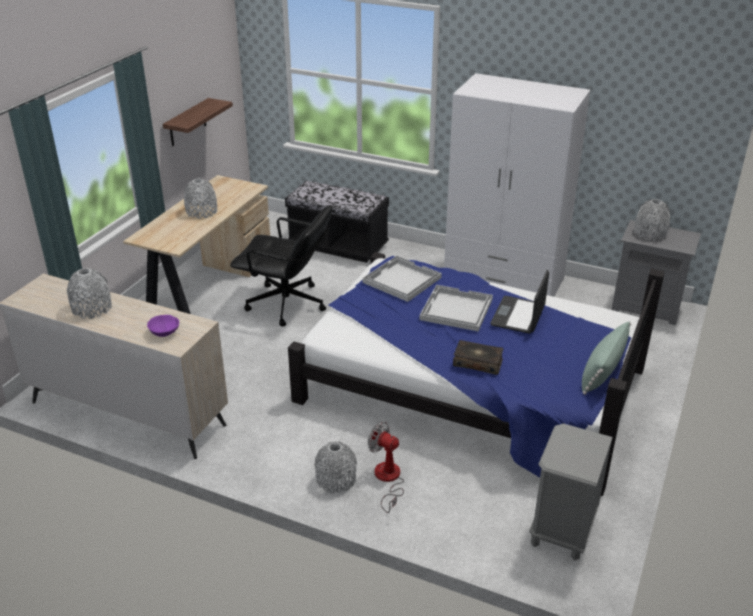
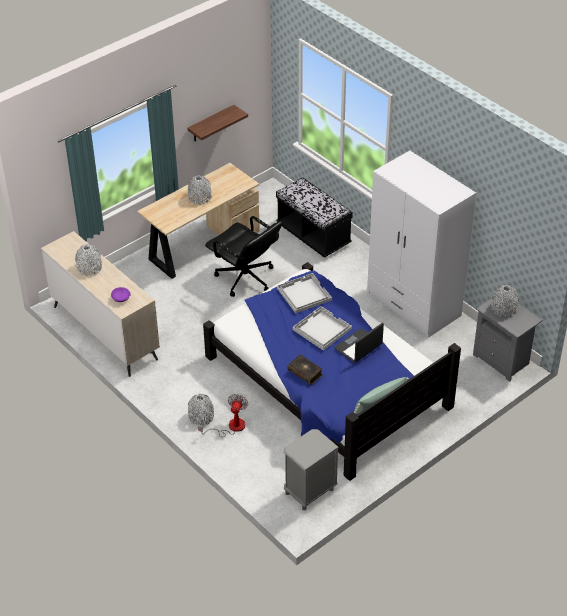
camera: 25 degrees right, 10 degrees up
fan [368,422,404,513] -> fan turned 45 degrees clockwise [198,394,249,437]

